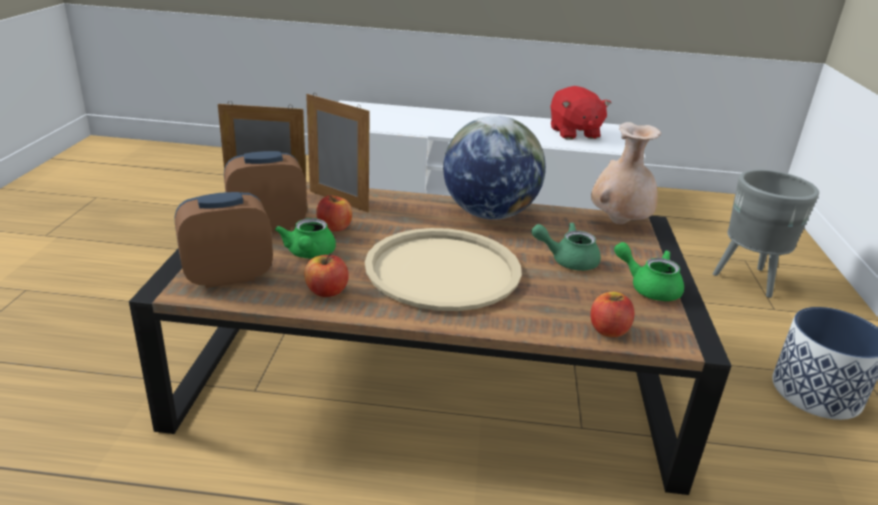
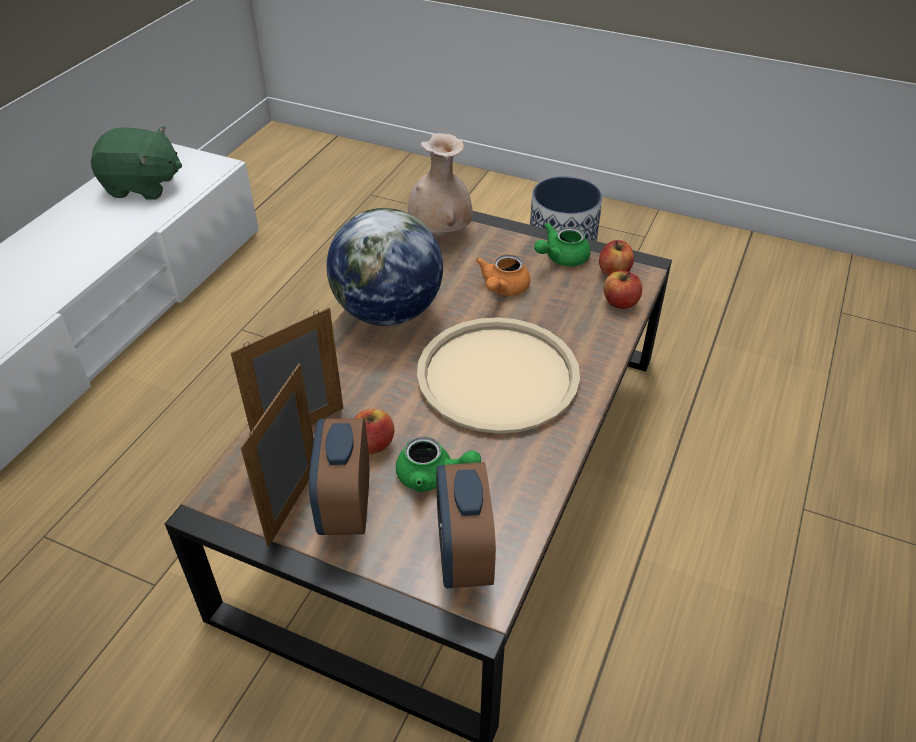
camera: 70 degrees left, 15 degrees up
apple [304,253,349,297] -> apple moved to [599,240,634,276]
green teapot [531,222,601,271] -> orange teapot [476,254,531,296]
red plush toy [550,86,611,140] -> green plush toy [91,126,182,200]
grey planter [713,170,819,298] -> none

